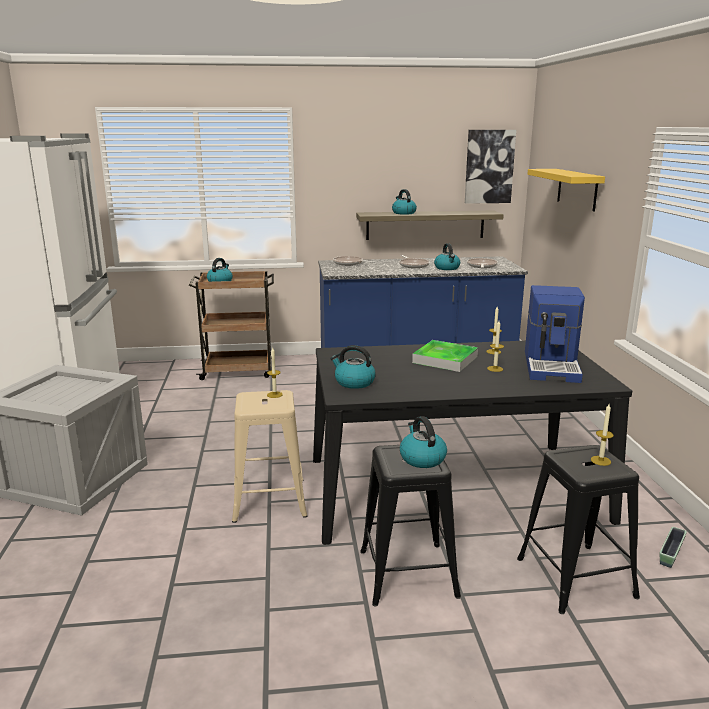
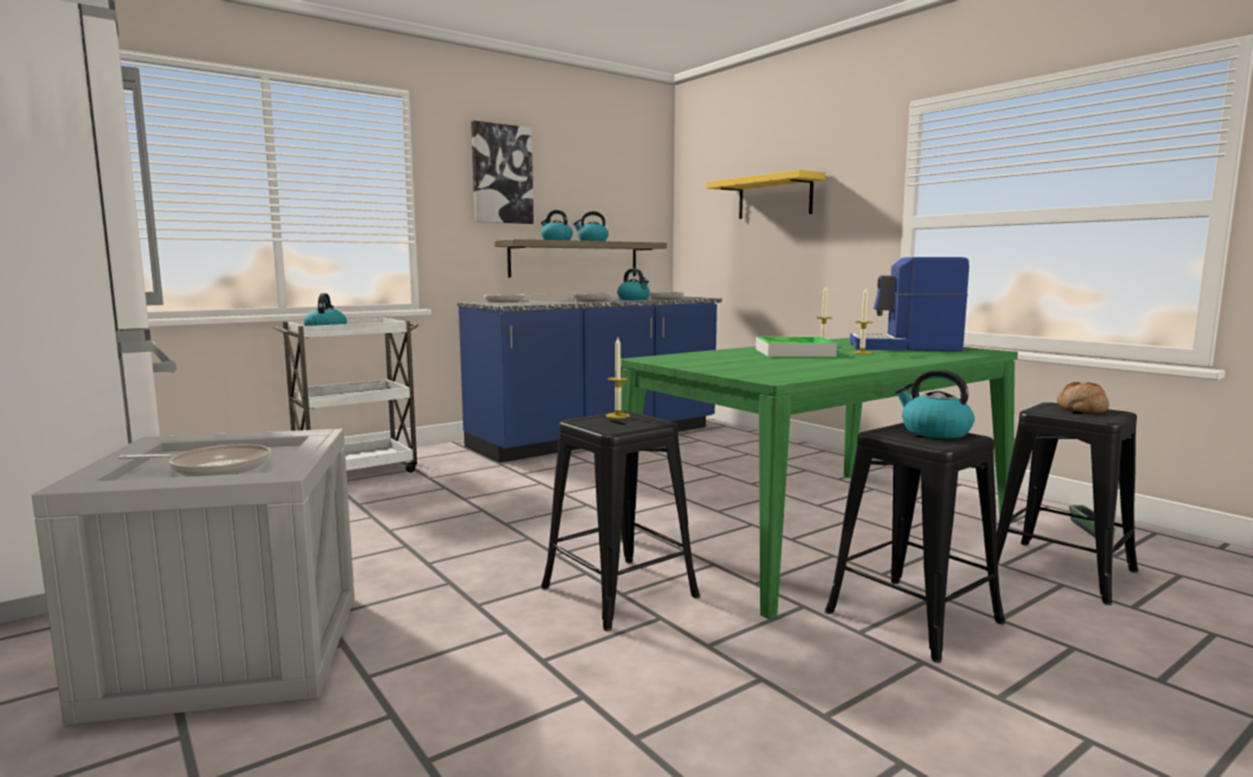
camera: 30 degrees left, 10 degrees down
brown cart [189,271,274,380] -> white cart [273,317,419,473]
beige stool [232,390,307,523] -> black stool [541,411,700,631]
black dining table [313,341,632,545] -> green dining table [620,338,1018,619]
kettle [330,345,376,389] -> kettle moved to [573,211,608,241]
picture [465,130,516,204] -> picture moved to [471,121,534,224]
coffee machine [525,285,585,383] -> coffee machine turned 120 degrees clockwise [850,257,969,352]
candle [591,404,614,466] -> bread [1057,382,1109,413]
none -> frying pan [119,444,271,477]

